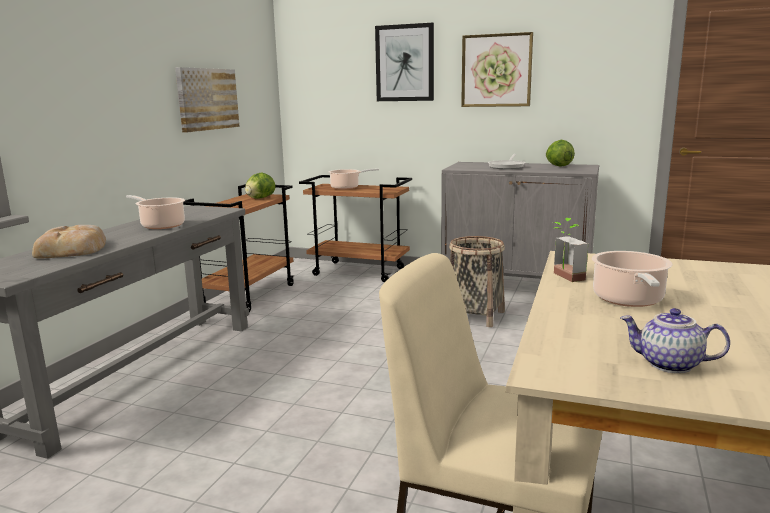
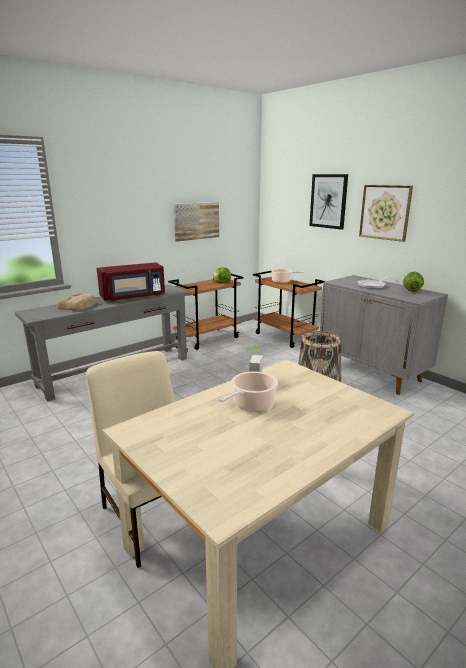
camera: 30 degrees right, 5 degrees up
cooking pot [126,195,185,229] -> red microwave [97,262,165,302]
teapot [620,308,730,373] -> none

